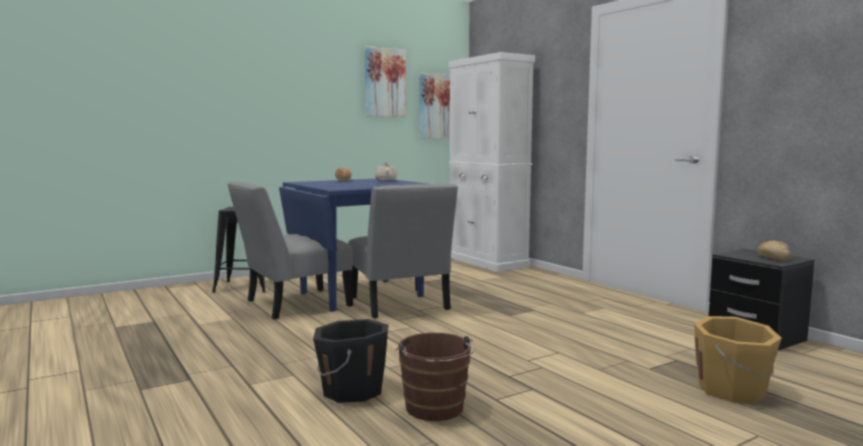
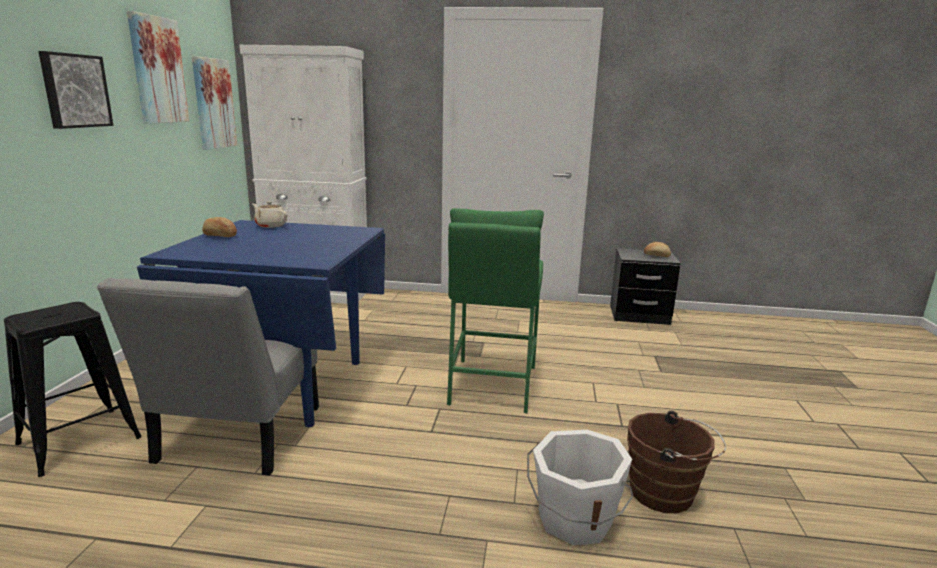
camera: 50 degrees left, 10 degrees up
black bucket [313,319,388,403] -> white bucket [527,430,633,545]
grey chair [348,184,458,318] -> none
orange bucket [694,316,782,403] -> none
none -> picture [38,51,114,129]
none -> green stool [447,208,544,413]

